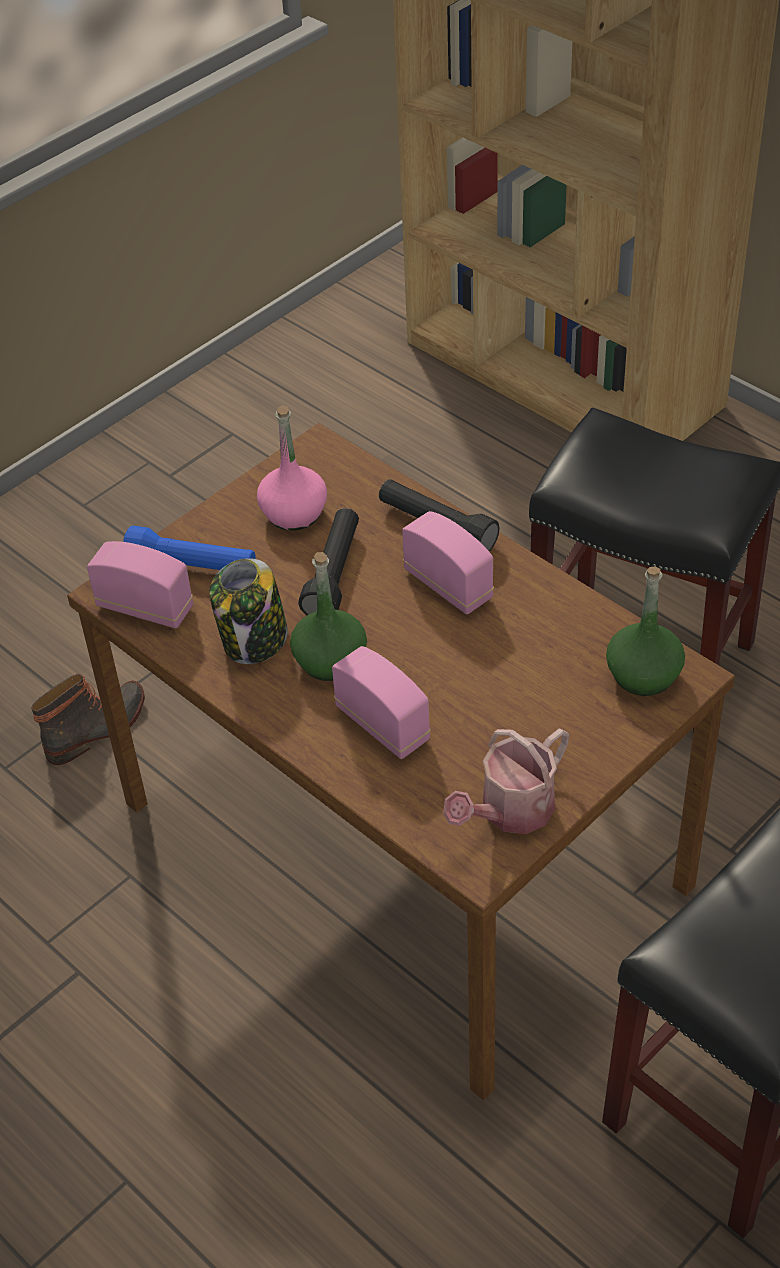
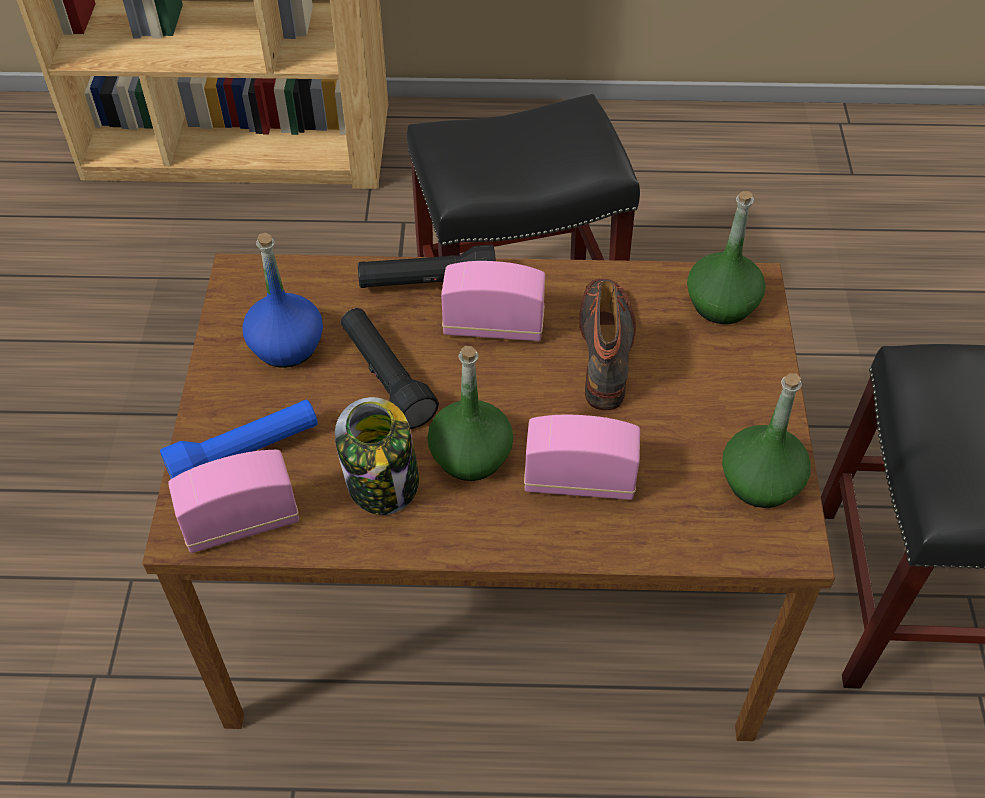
camera: 45 degrees left, 5 degrees up
boot [31,674,145,765] -> boot moved to [579,278,636,410]
pink bottle [257,405,327,531] -> blue bottle [242,233,323,368]
watering can [443,728,569,834] -> green bottle [722,373,811,508]

